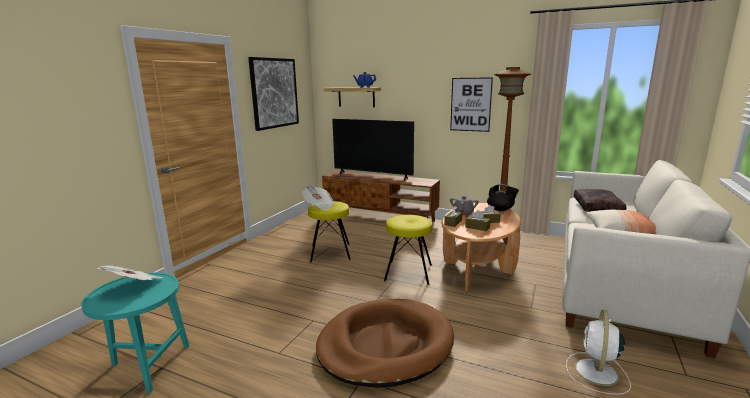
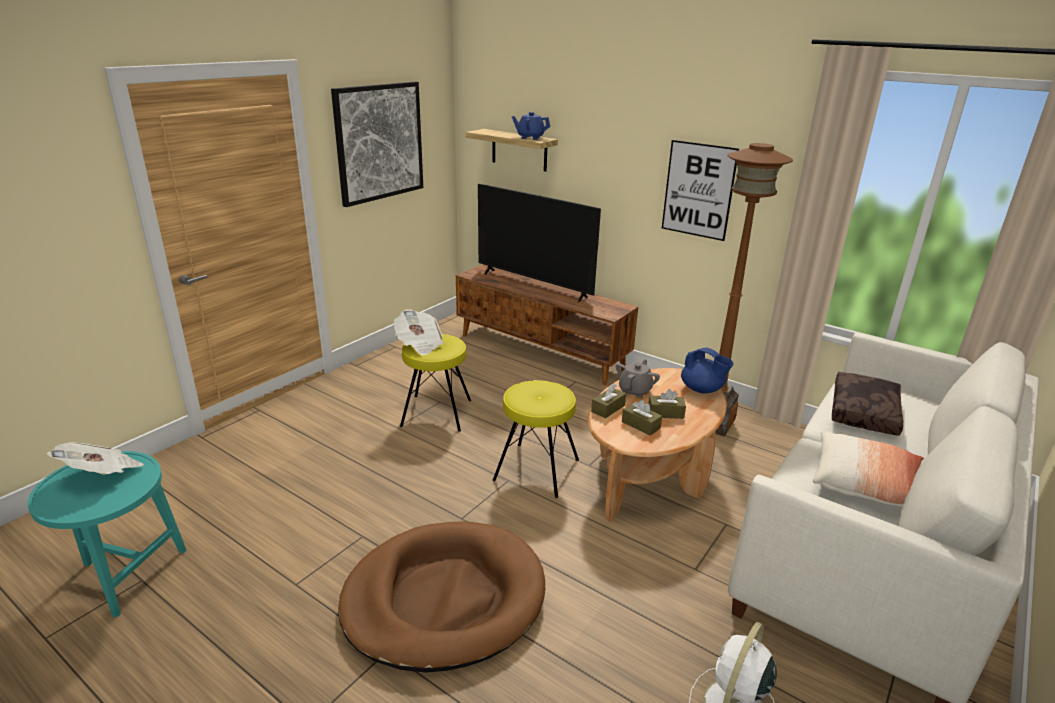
camera: 10 degrees right, 10 degrees up
black teapot [487,184,519,211] -> blue teapot [681,348,734,394]

